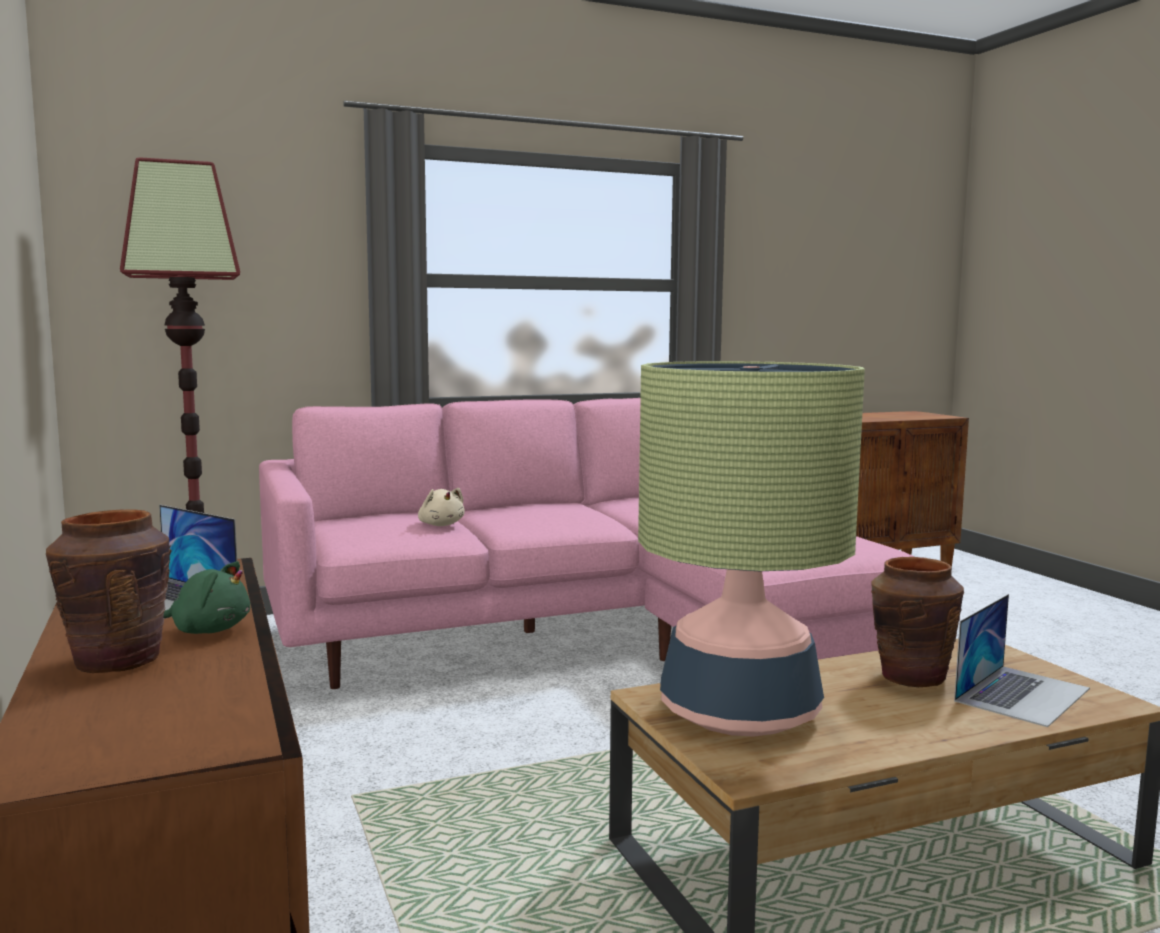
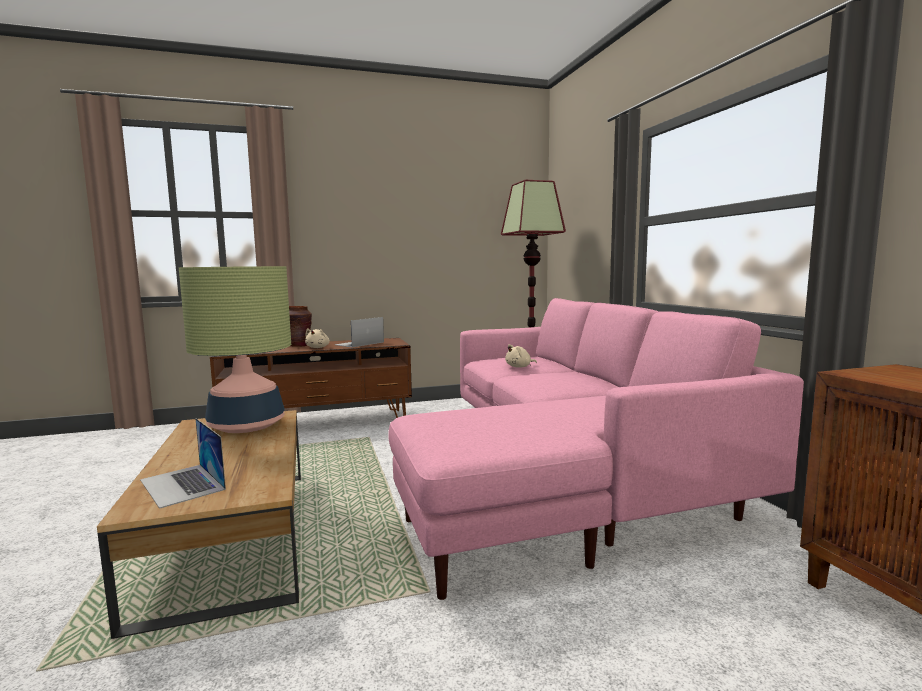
camera: 95 degrees right, 0 degrees up
green plush toy [164,561,250,634] -> beige plush toy [305,328,330,348]
brown vase [871,557,964,687] -> none

